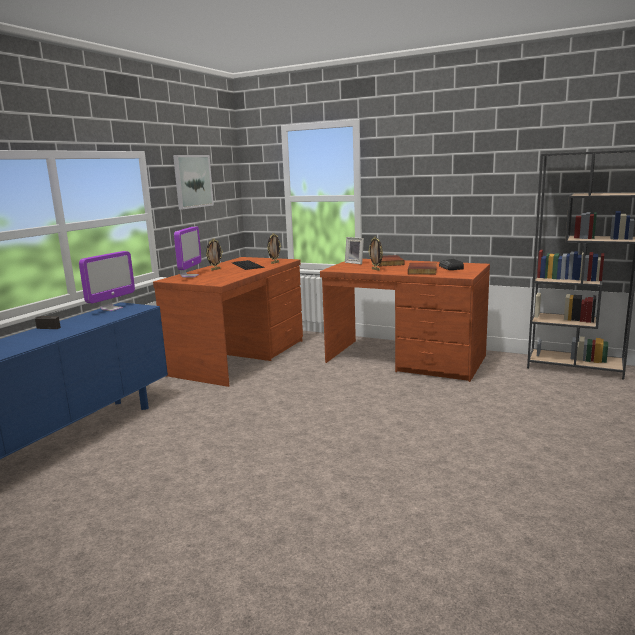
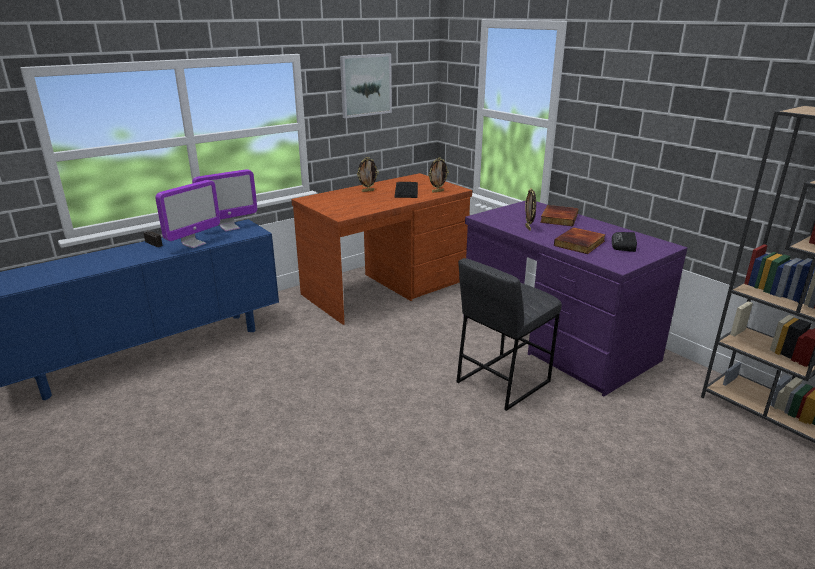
camera: 25 degrees right, 10 degrees up
monitor [174,227,202,278] -> monitor moved to [155,180,220,248]
brown desk [320,259,490,382] -> purple desk [463,201,687,397]
picture frame [345,237,364,264] -> none
none -> grey stool [457,258,562,411]

